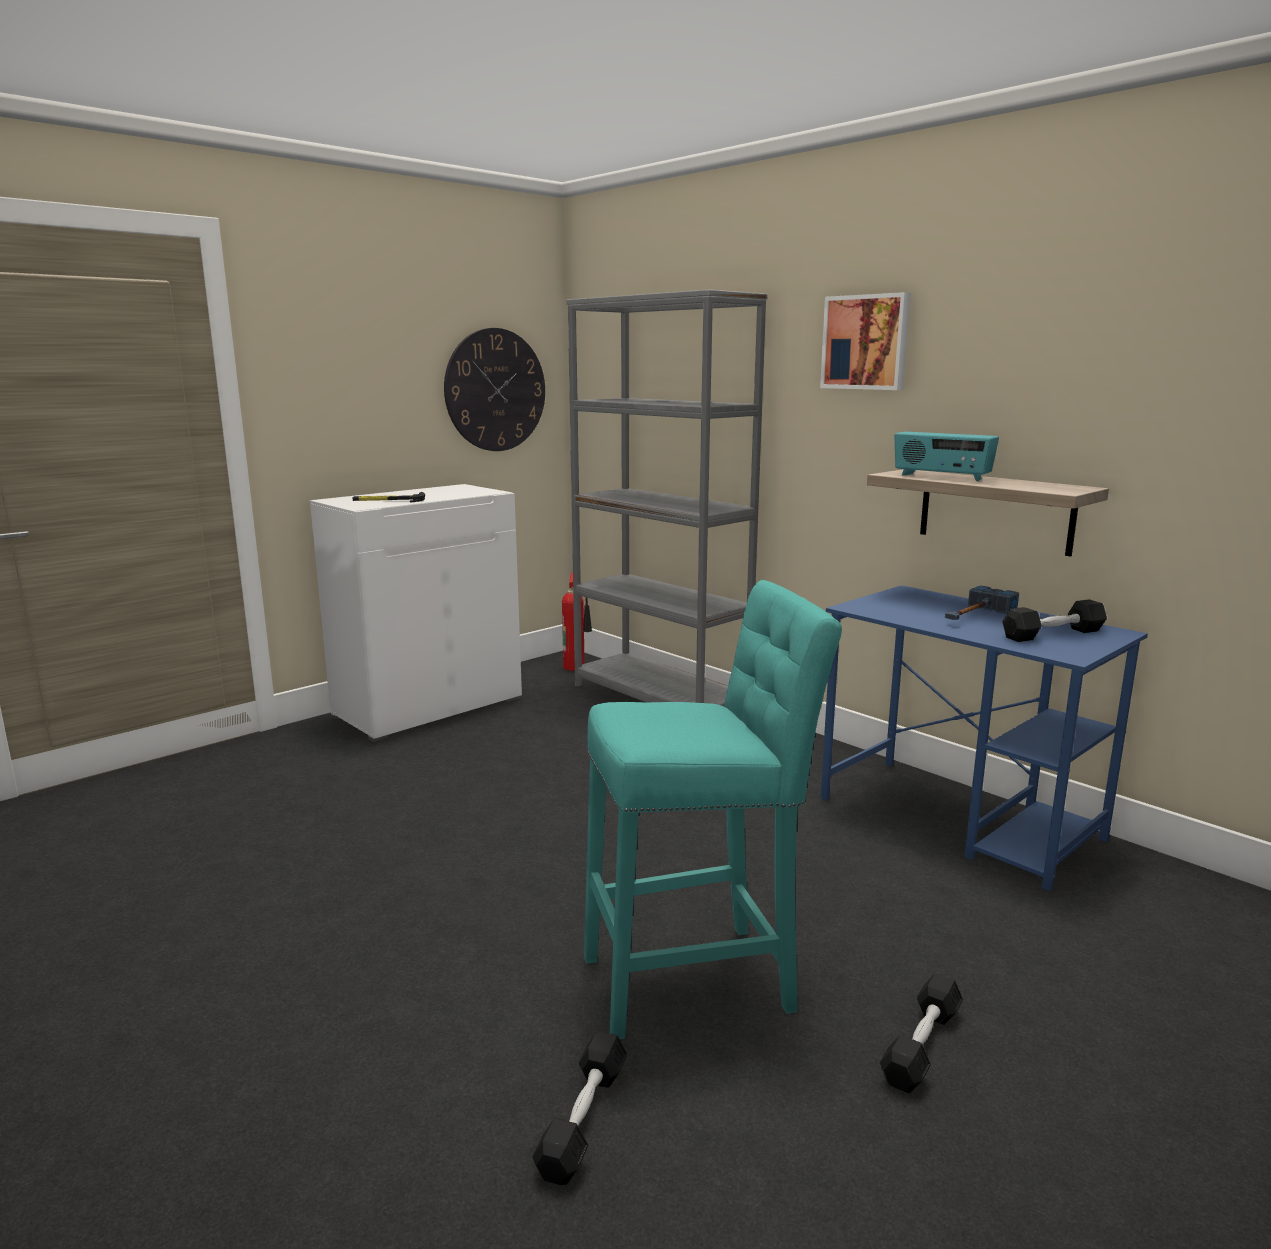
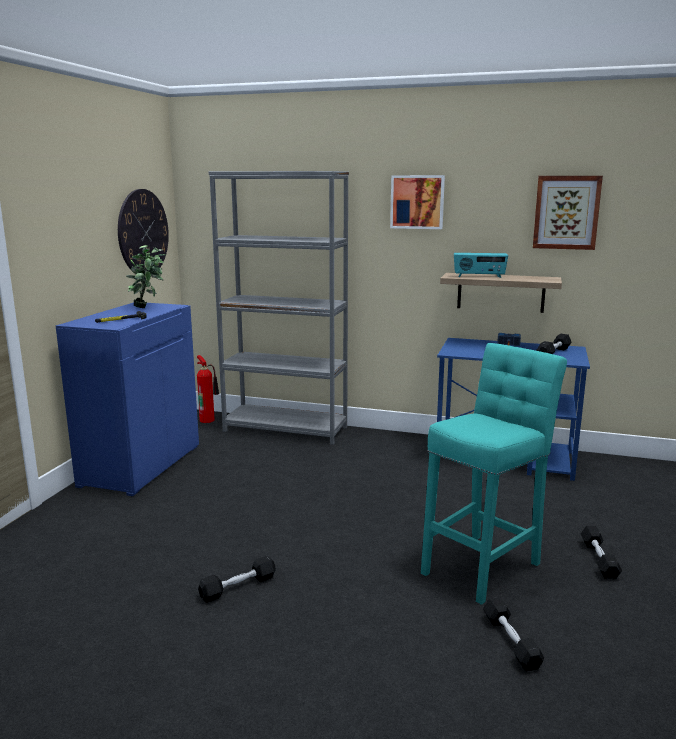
camera: 30 degrees left, 0 degrees up
white cabinet [310,484,522,742] -> blue cabinet [56,302,199,496]
none -> potted plant [126,245,165,308]
none -> black dumbbell [198,556,276,603]
none -> picture [533,176,603,250]

